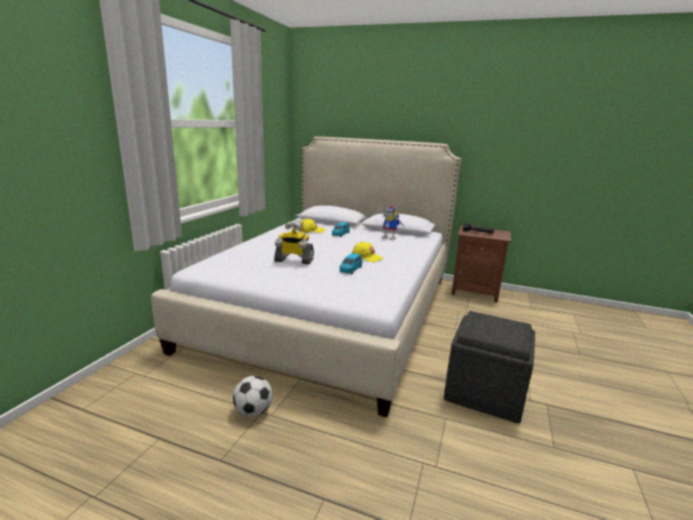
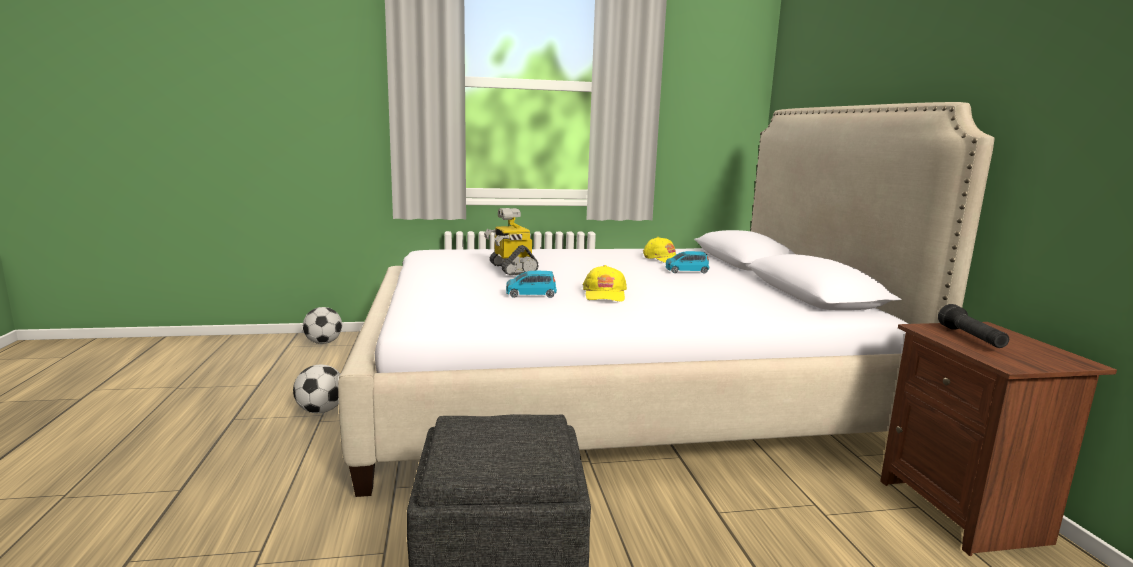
camera: 60 degrees right, 5 degrees down
toy robot [377,206,406,240] -> none
none -> football [303,307,342,344]

